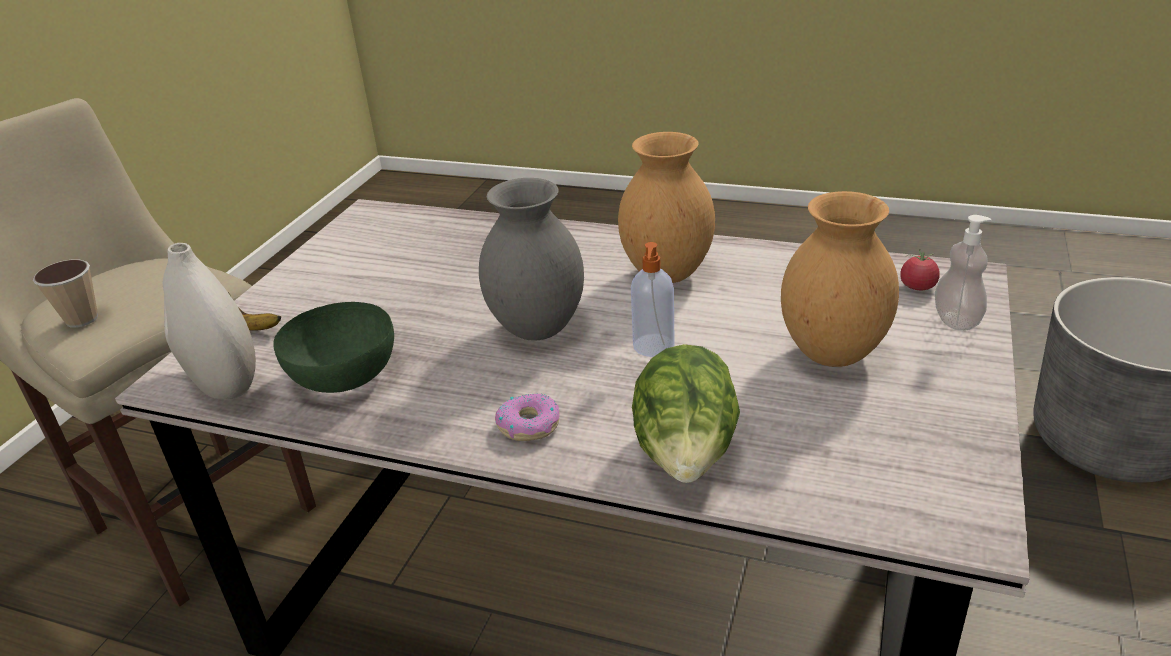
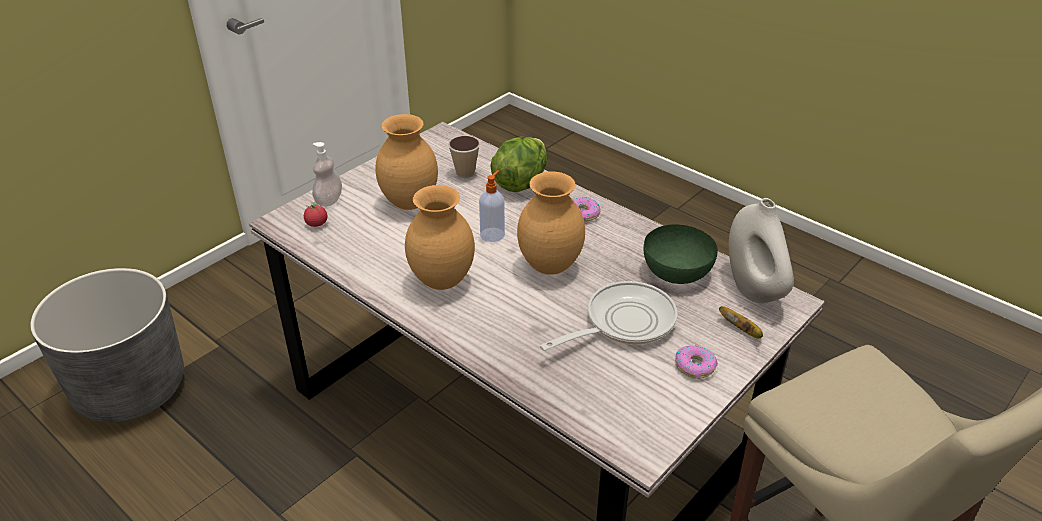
camera: 160 degrees left, 5 degrees up
cup [33,260,98,328] -> cup moved to [448,136,480,178]
grey vase [479,178,584,341] -> brown vase [517,172,585,275]
none -> frying pan [540,281,677,351]
none -> donut [675,345,718,379]

